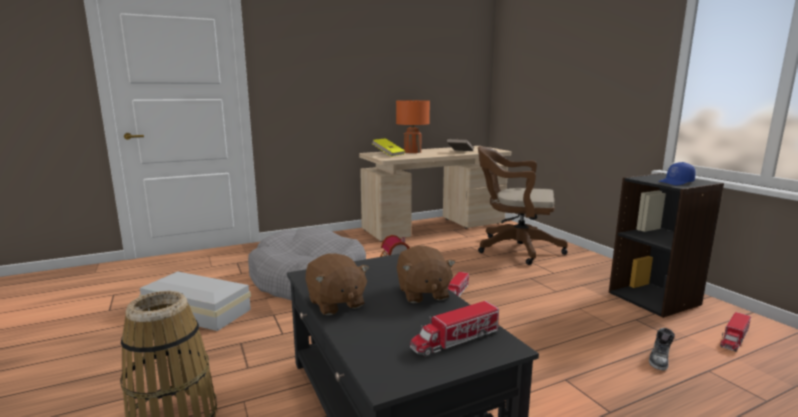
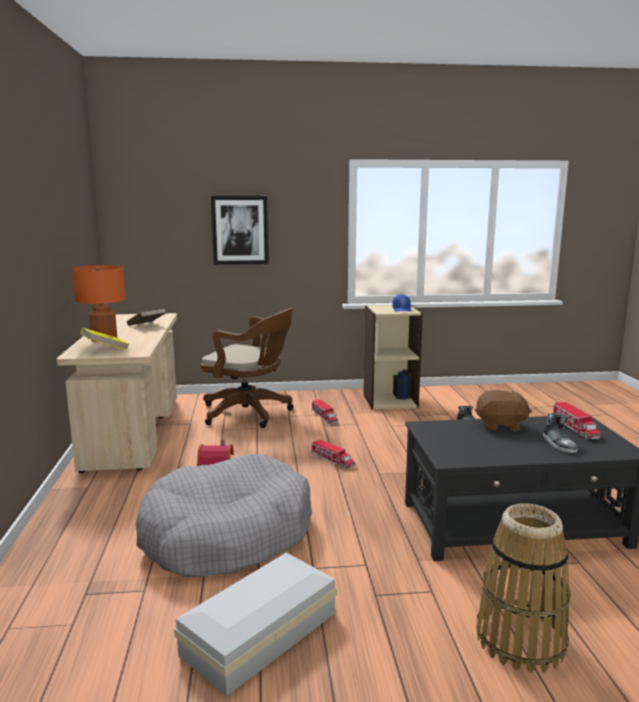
camera: 70 degrees left, 0 degrees up
brown plush toy [305,253,369,315] -> none
brown office chair [478,146,568,265] -> brown office chair turned 105 degrees counterclockwise [200,308,294,428]
black bookcase [609,173,724,318] -> beige bookcase [363,305,423,410]
toy truck [720,312,751,352] -> toy truck moved to [312,399,338,424]
none -> picture [211,196,269,265]
none -> shoe [543,413,578,453]

